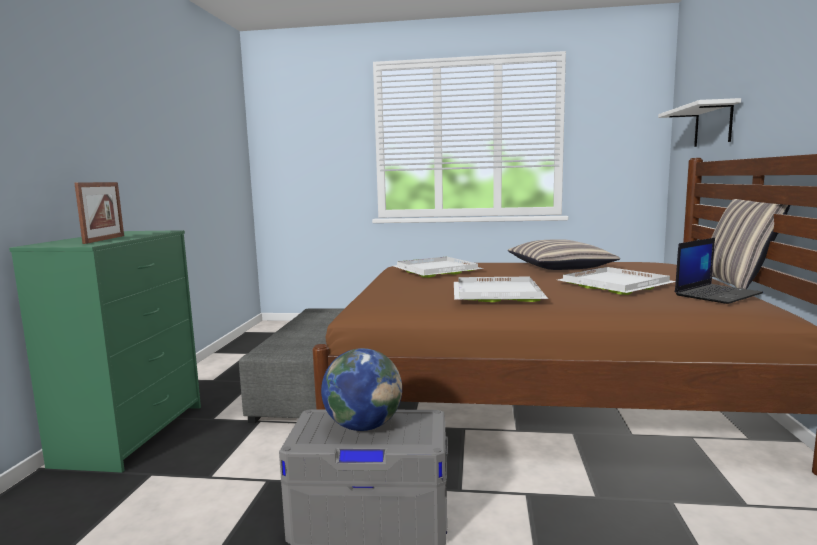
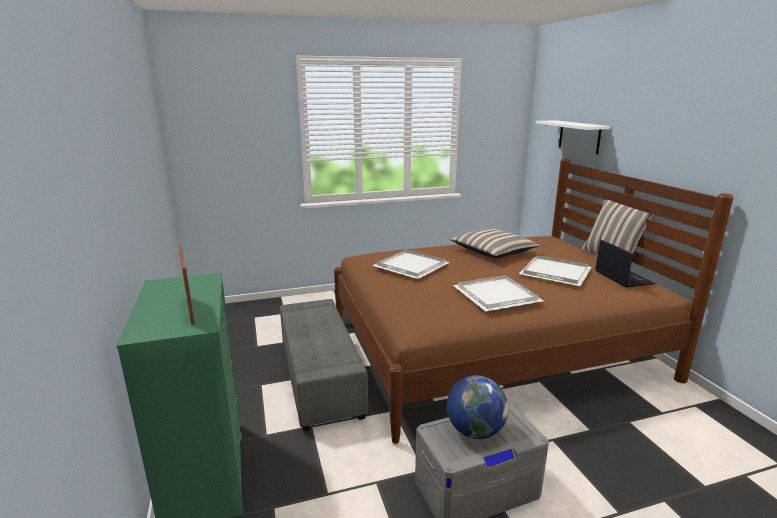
camera: 25 degrees left, 10 degrees up
laptop [675,238,763,304] -> laptop turned 45 degrees counterclockwise [595,240,656,288]

